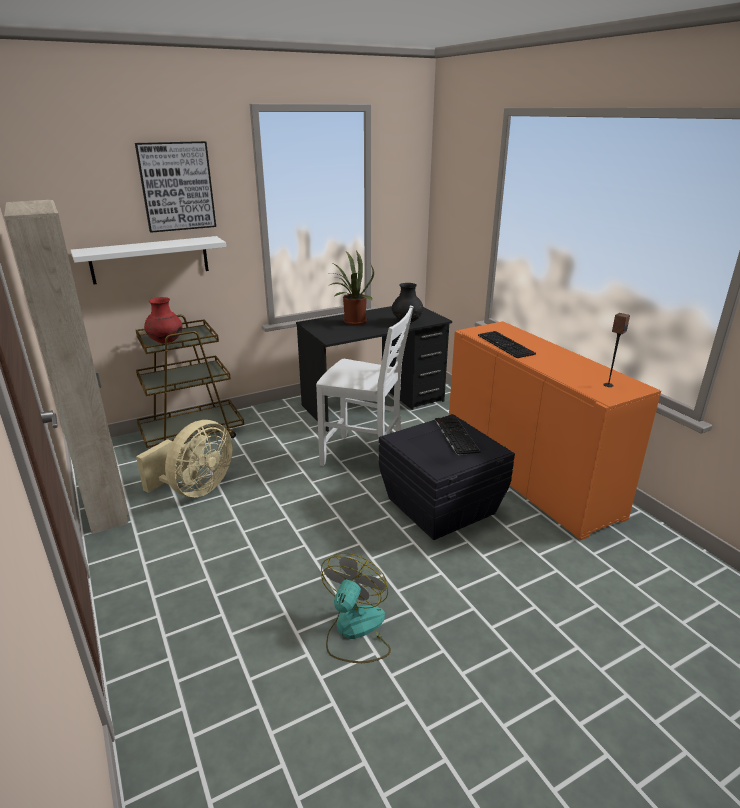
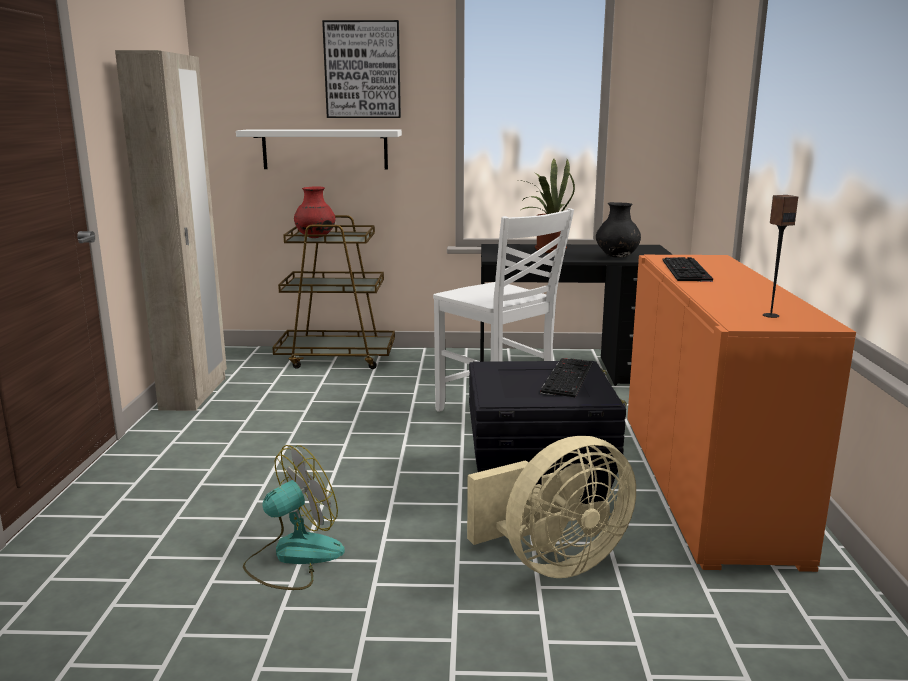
camera: 30 degrees right, 10 degrees down
beige fan [136,420,233,497] -> beige fan moved to [467,436,636,578]

